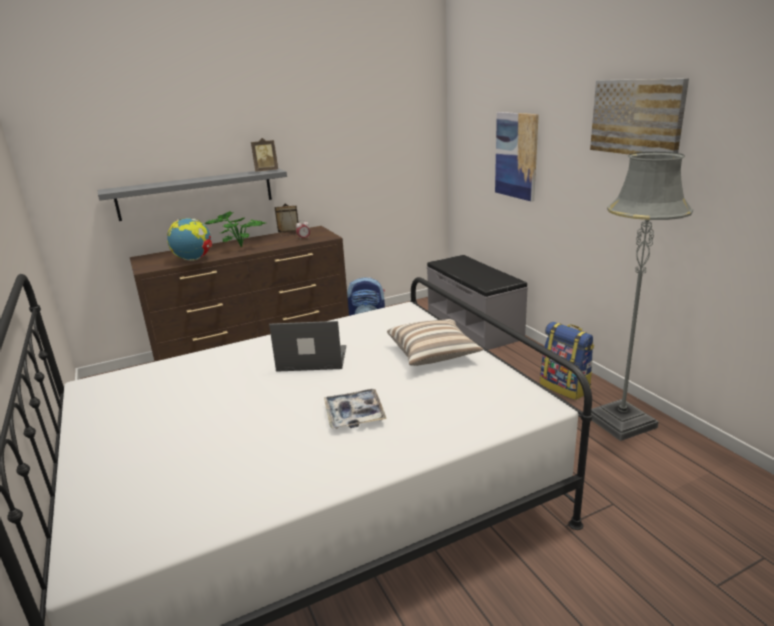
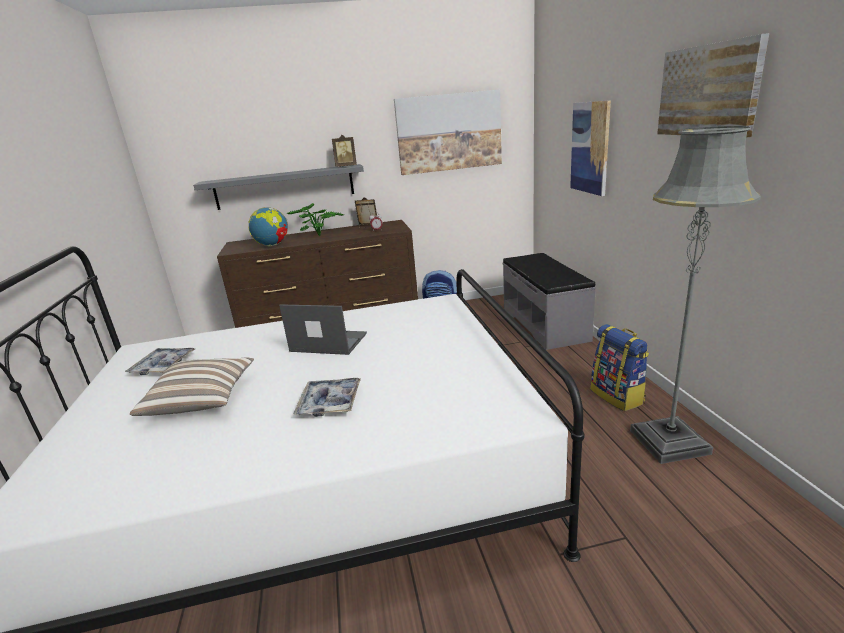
camera: 15 degrees right, 0 degrees up
pillow [387,319,483,366] -> pillow moved to [130,358,254,416]
none -> tray [125,348,195,375]
none -> picture [394,89,502,175]

